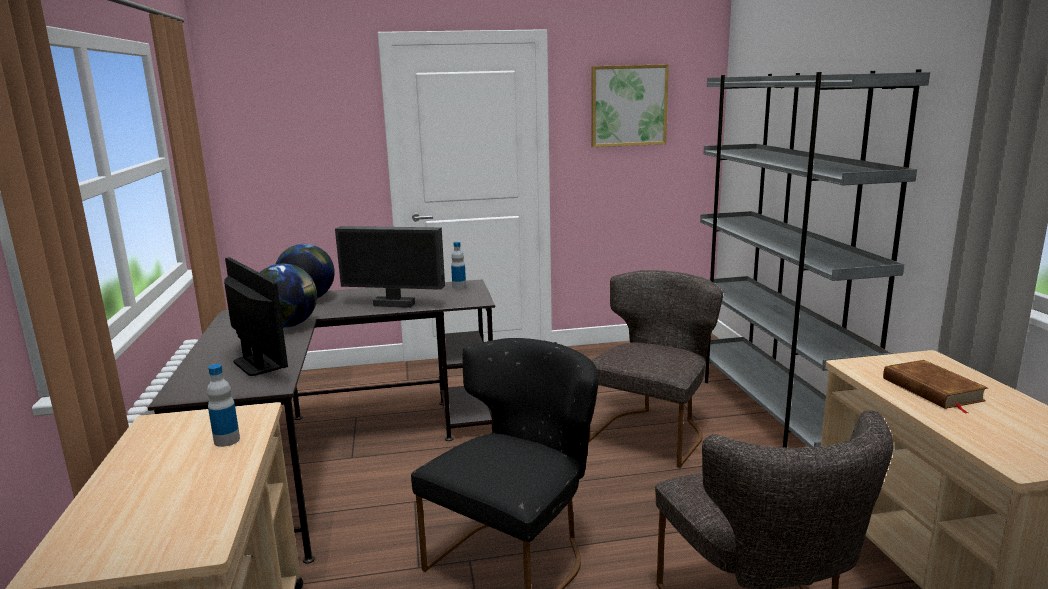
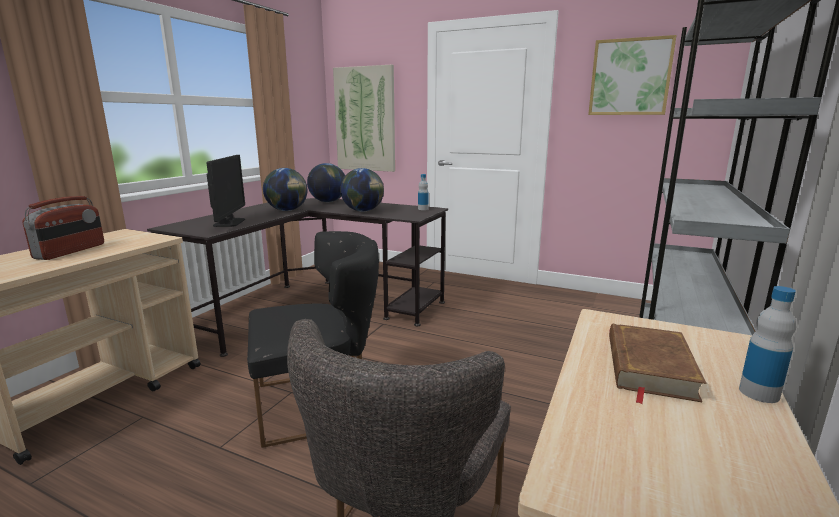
camera: 35 degrees right, 0 degrees up
bottle [207,364,240,447] -> bottle moved to [739,286,796,403]
monitor [335,226,445,308] -> globe [340,168,384,212]
grey chair [589,270,723,468] -> none
none -> radio [22,196,104,260]
none -> picture [333,65,395,172]

